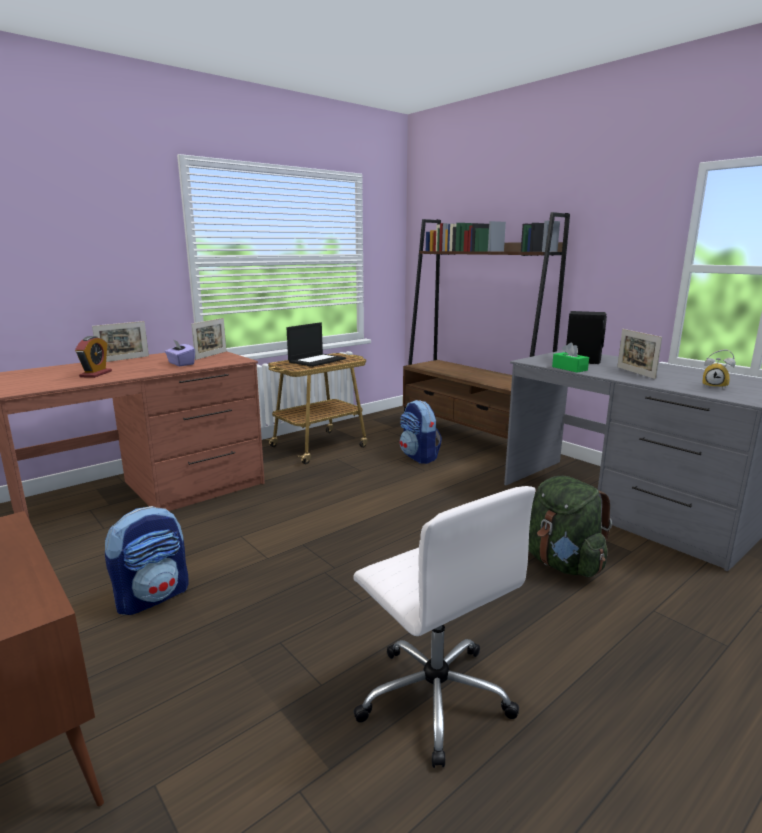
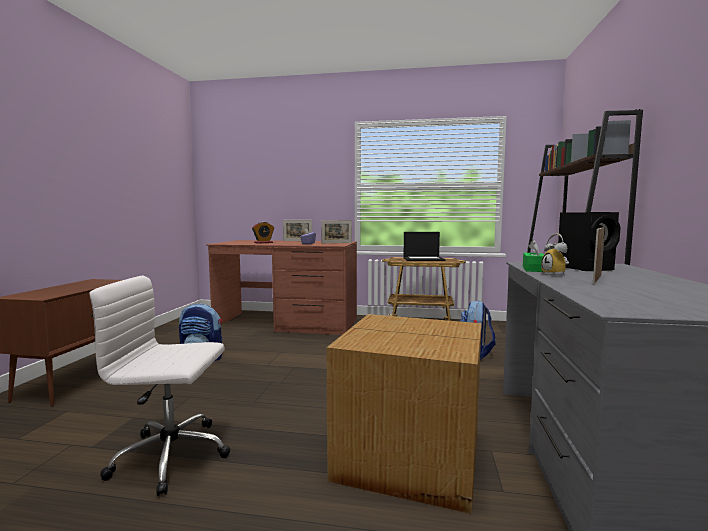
camera: 50 degrees right, 10 degrees down
white office chair [353,486,536,768] -> white office chair turned 75 degrees clockwise [89,276,230,496]
green backpack [528,476,612,577] -> cardboard box [326,314,482,514]
alarm clock [702,349,736,390] -> alarm clock moved to [541,234,569,276]

